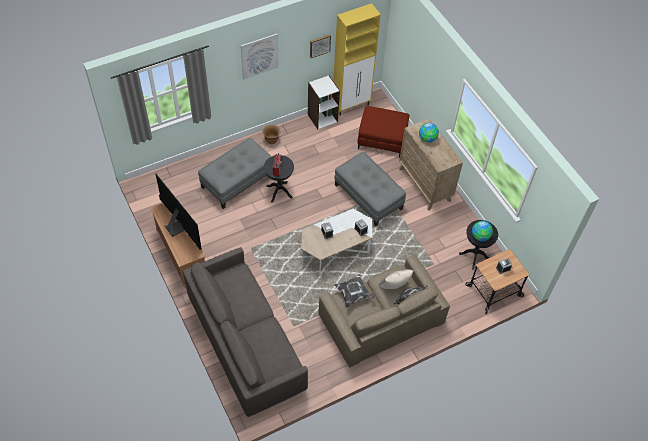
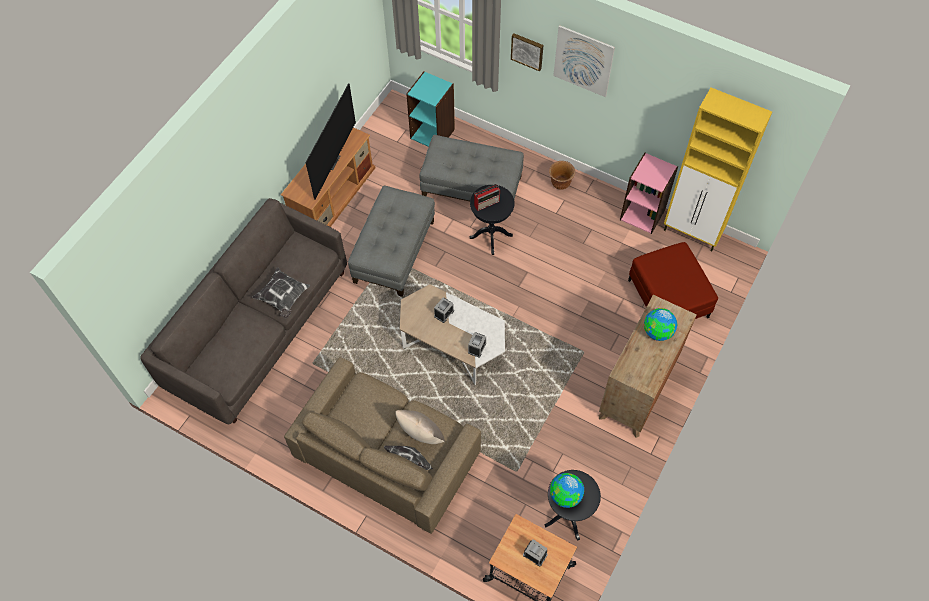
camera: 60 degrees right, 5 degrees up
white bookcase [308,75,340,130] -> pink bookcase [620,153,678,234]
picture [310,34,331,58] -> picture moved to [511,33,544,71]
pillow [334,274,375,308] -> pillow moved to [252,267,310,319]
grey ottoman [335,152,406,226] -> grey ottoman moved to [348,185,435,297]
none -> turquoise bookcase [406,71,455,147]

